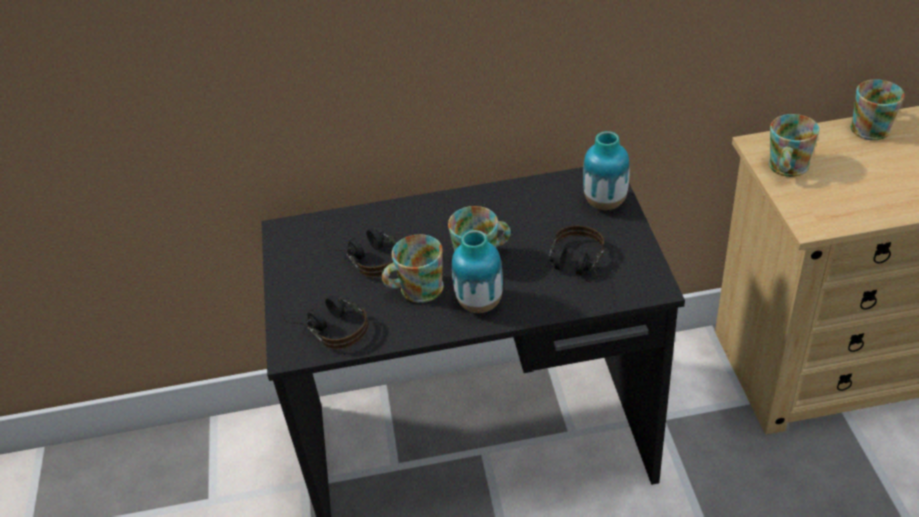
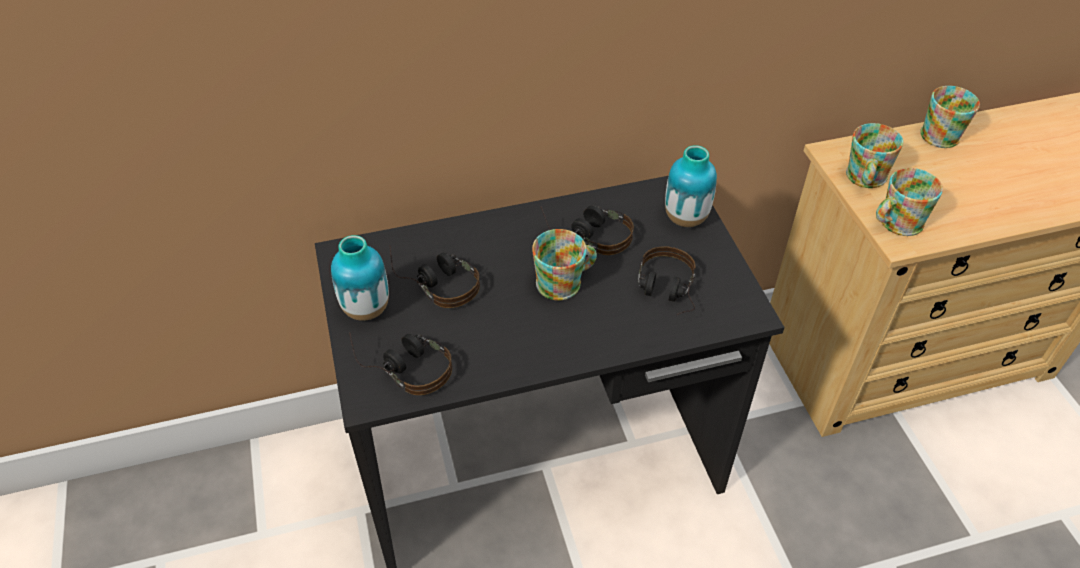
camera: 10 degrees left, 5 degrees up
mug [382,234,444,303] -> mug moved to [876,168,943,236]
vase [452,230,503,313] -> vase moved to [331,235,389,321]
none -> headphones [540,206,634,255]

